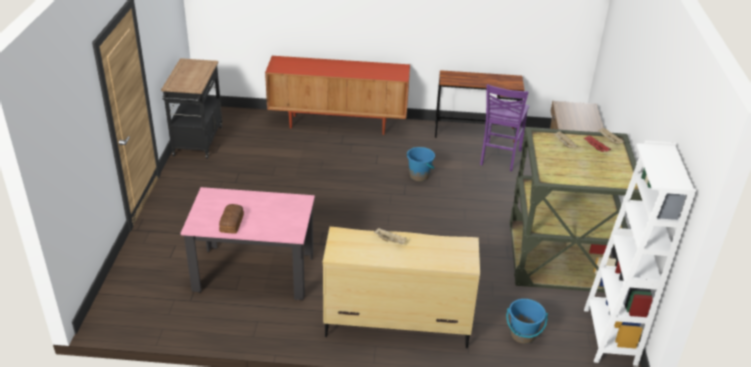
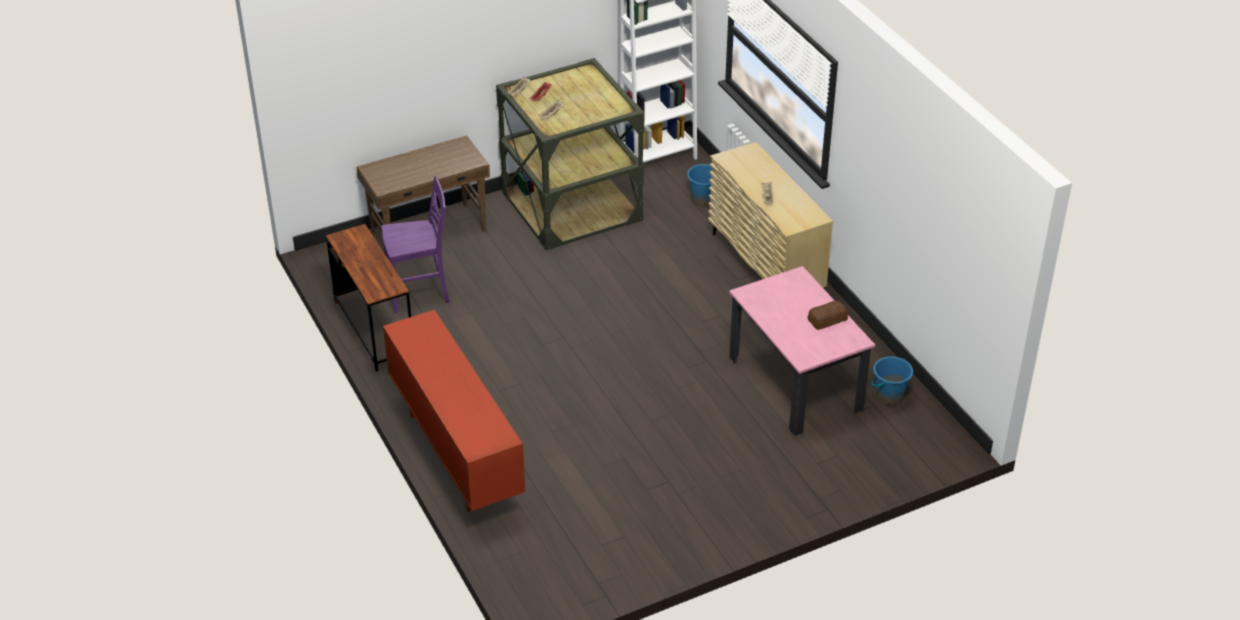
camera: 120 degrees left, 5 degrees up
black cart [161,58,222,159] -> none
blue bucket [407,147,435,181] -> blue bucket moved to [871,357,913,405]

